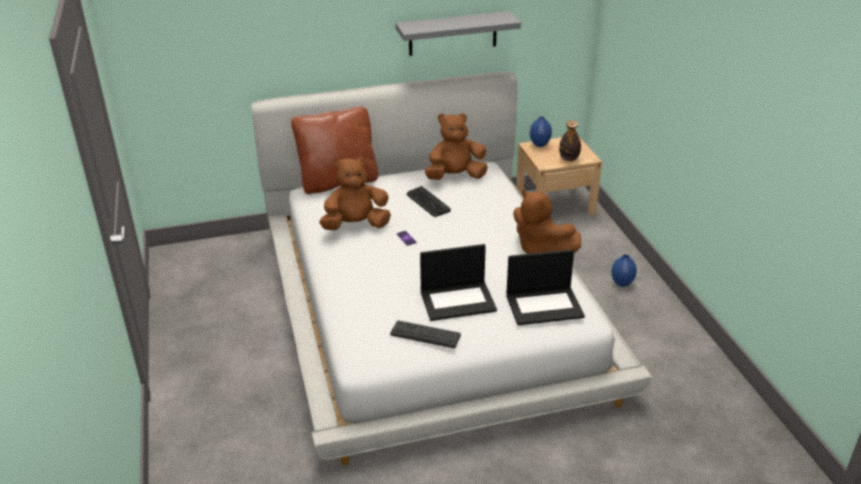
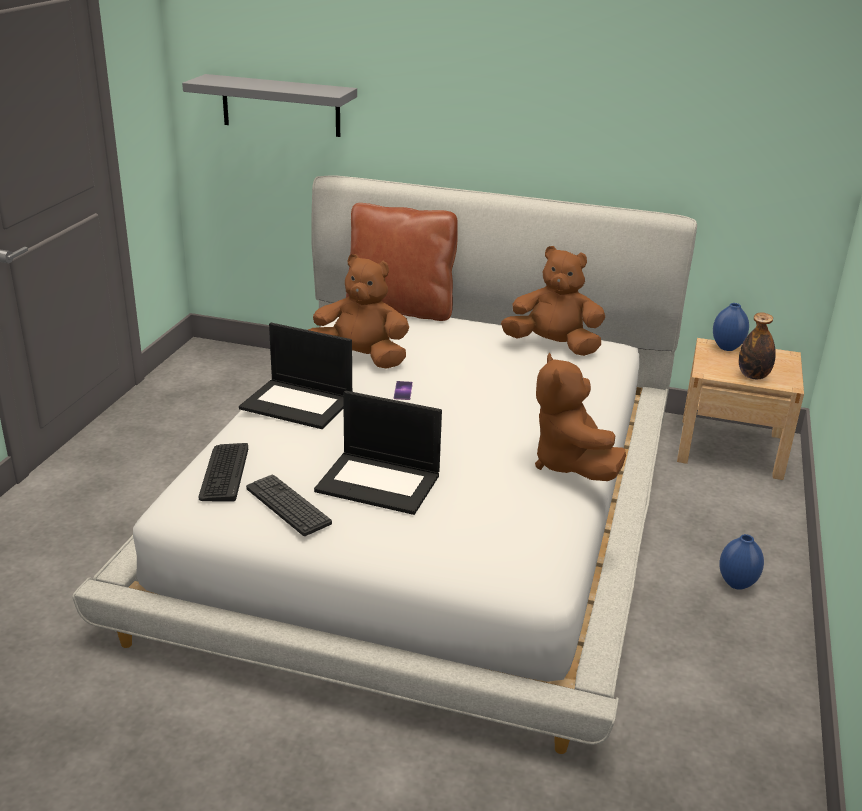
camera: 30 degrees right, 5 degrees down
grey shelf [395,11,521,56] -> grey shelf moved to [182,74,357,137]
keyboard [407,186,451,217] -> keyboard moved to [199,443,248,502]
laptop [506,249,585,325] -> laptop moved to [239,323,352,429]

